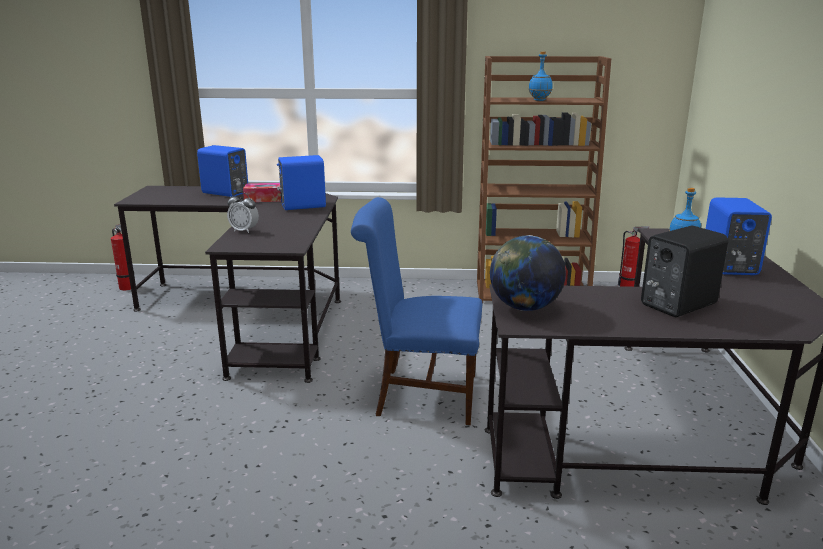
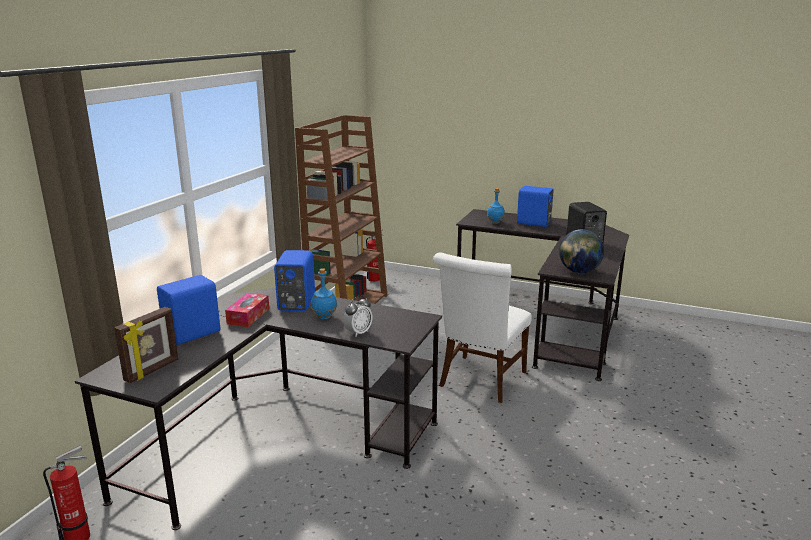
camera: 70 degrees left, 0 degrees up
blue chair [351,197,482,425] -> white chair [433,252,532,403]
blue bottle [529,51,553,101] -> blue bottle moved to [311,268,337,319]
none -> picture frame [114,307,178,383]

